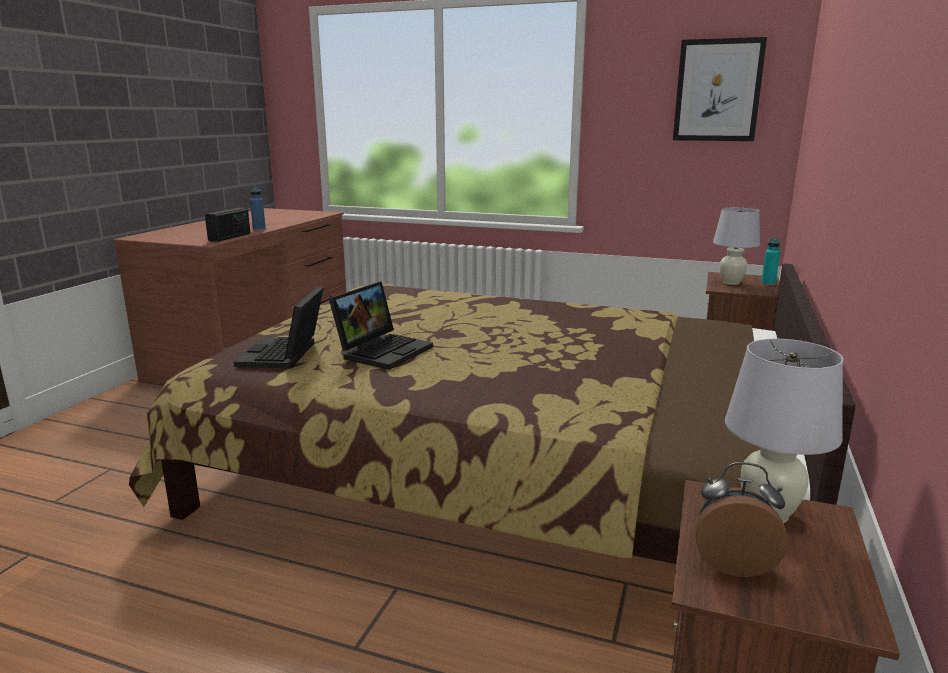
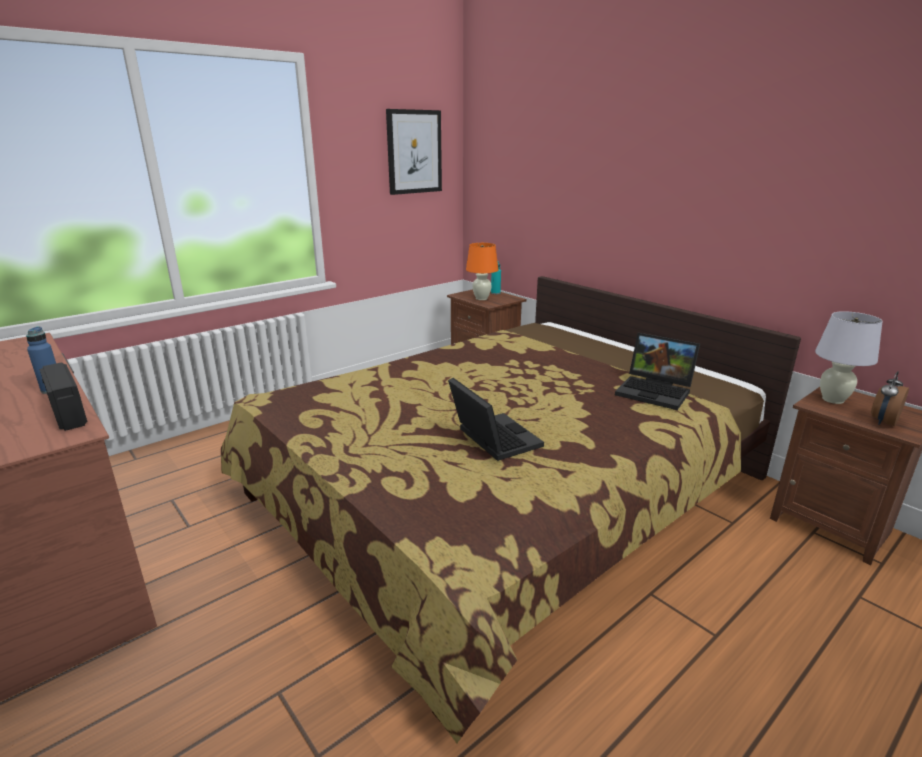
camera: 60 degrees left, 5 degrees up
laptop [234,286,323,368] -> laptop moved to [615,333,700,410]
white table lamp [713,208,760,285] -> orange table lamp [466,243,498,300]

